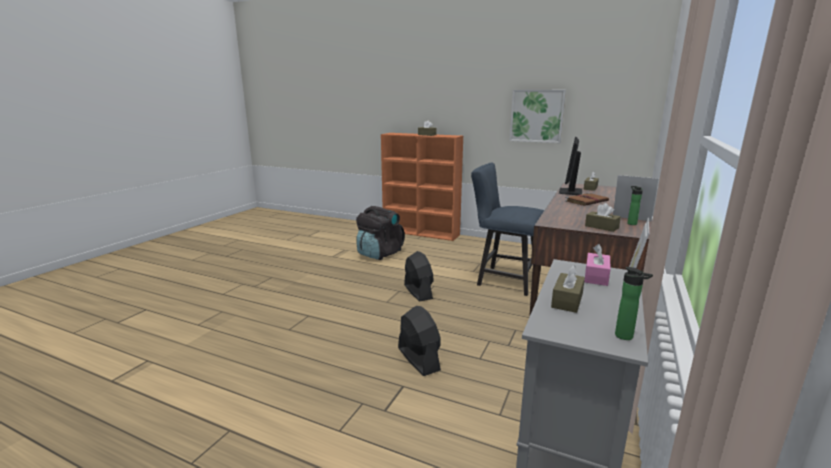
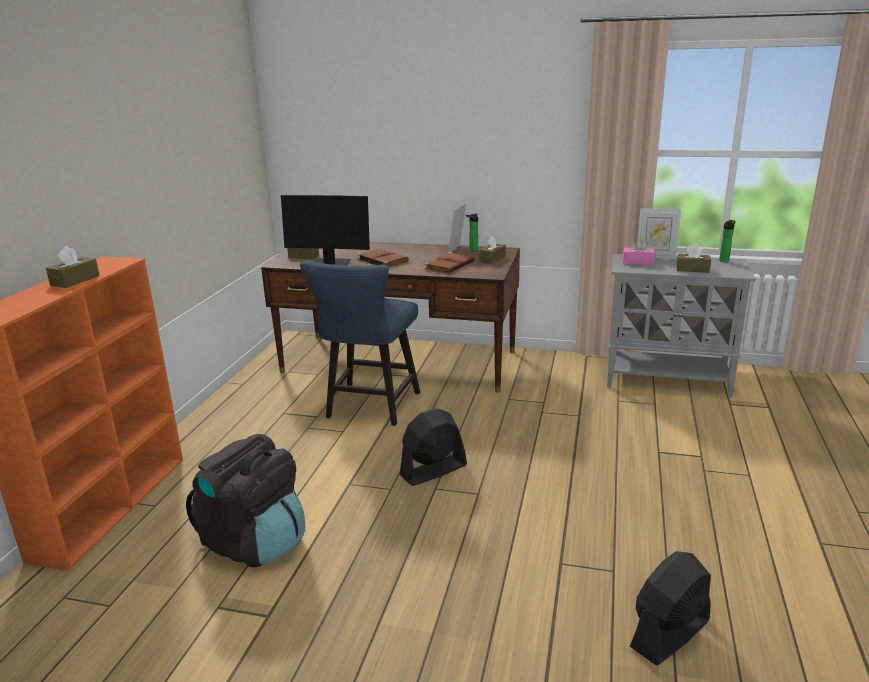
camera: 100 degrees left, 5 degrees up
black fan [398,306,441,376] -> black fan moved to [630,551,711,666]
picture [509,90,566,143] -> none
none -> brown book [424,252,475,273]

